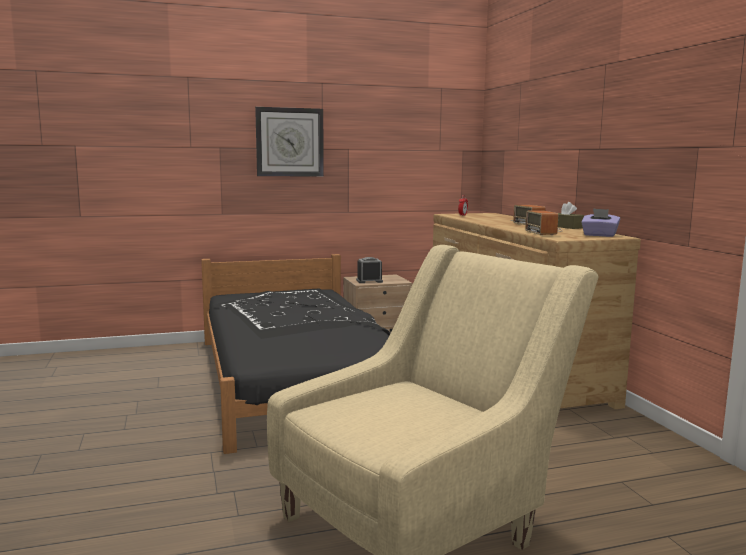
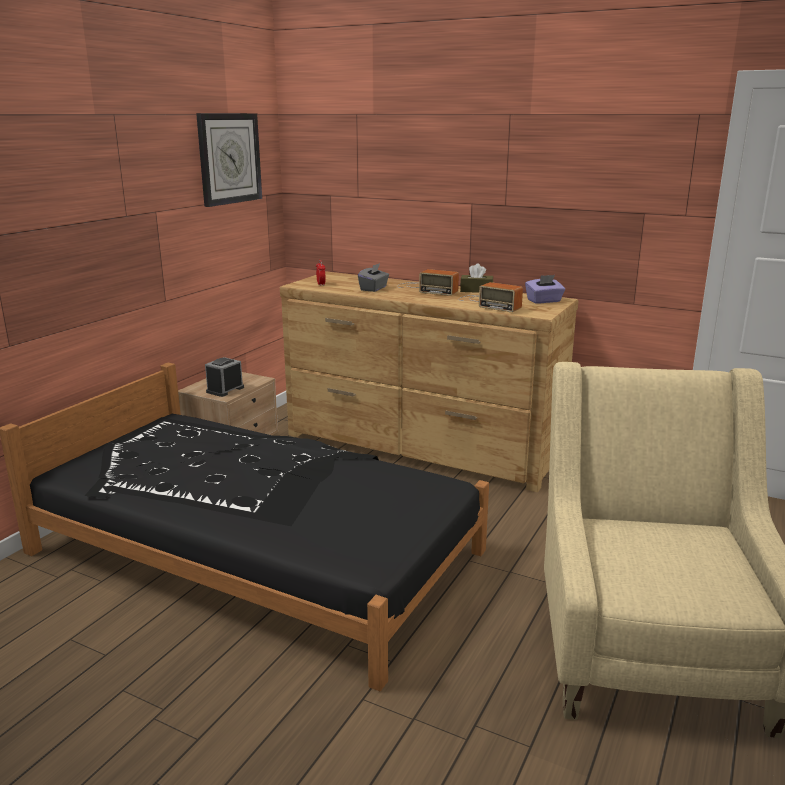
camera: 45 degrees left, 10 degrees up
wall clock [255,107,324,176] -> wall clock moved to [196,113,262,207]
none -> grey tissue box [358,263,389,292]

